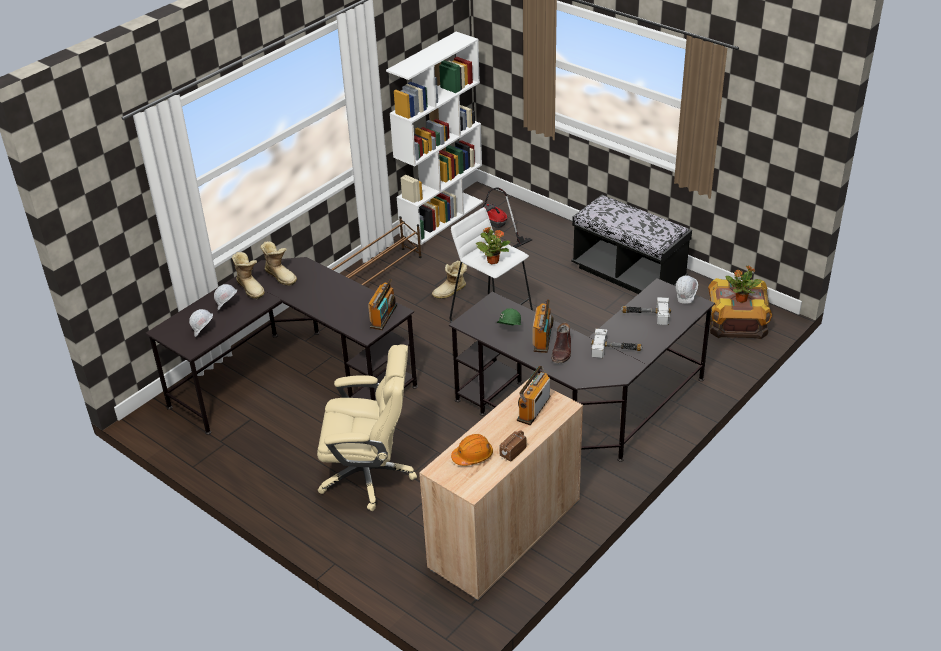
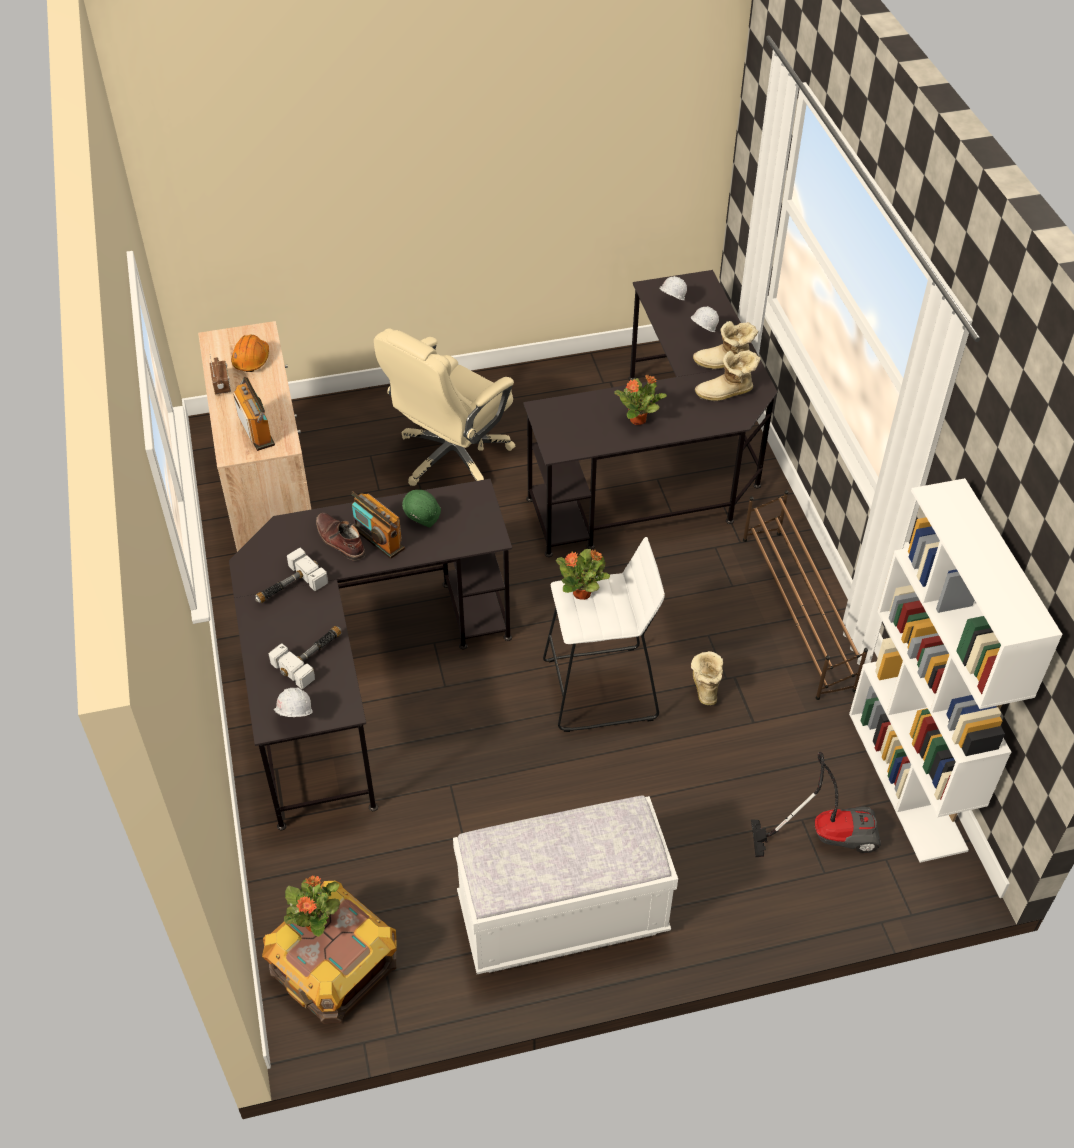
camera: 125 degrees right, 10 degrees up
radio [368,279,397,330] -> none
black bench [571,195,692,294] -> white bench [453,795,678,974]
none -> potted plant [614,374,667,425]

